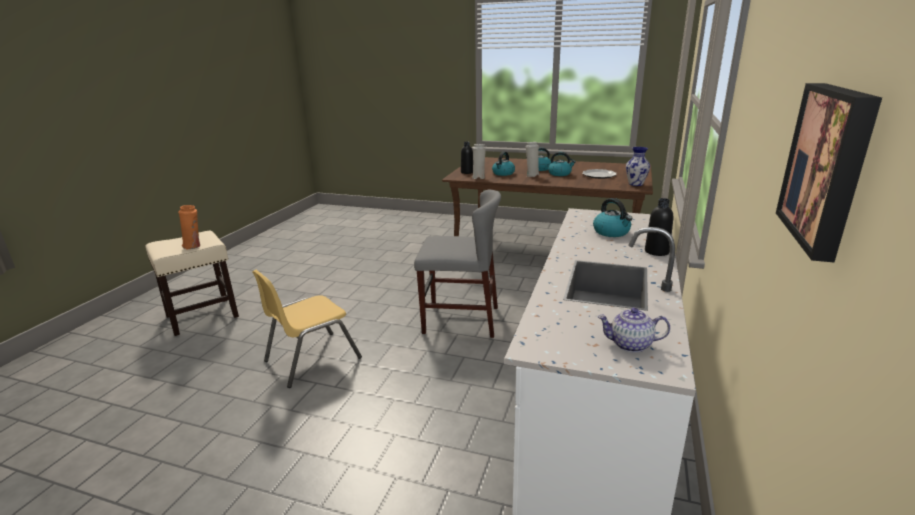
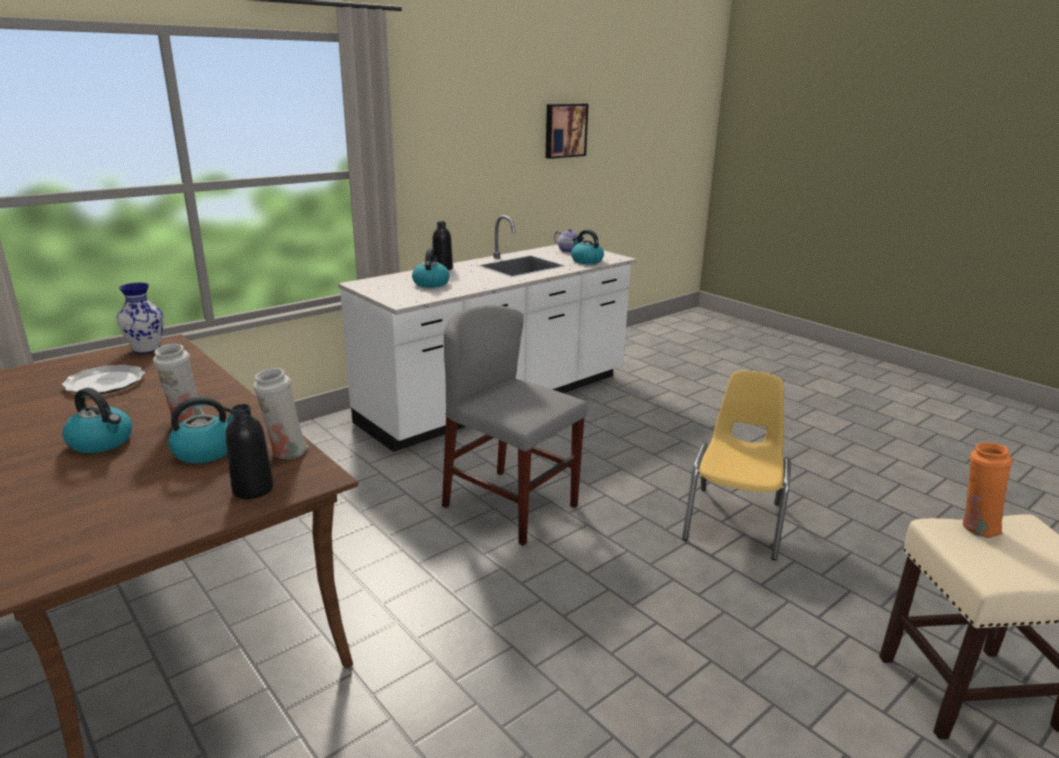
camera: 150 degrees left, 0 degrees up
yellow chair [253,270,362,388] -> yellow chair turned 60 degrees counterclockwise [682,371,790,560]
kettle [548,152,576,176] -> kettle moved to [571,230,604,264]

